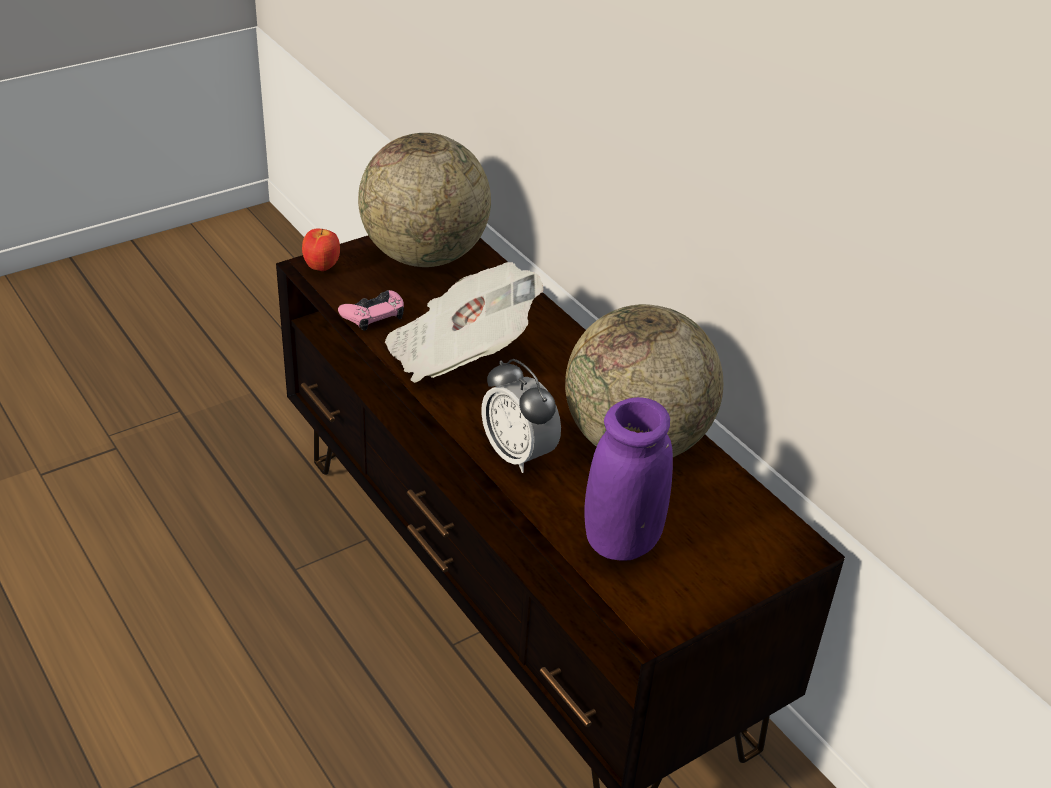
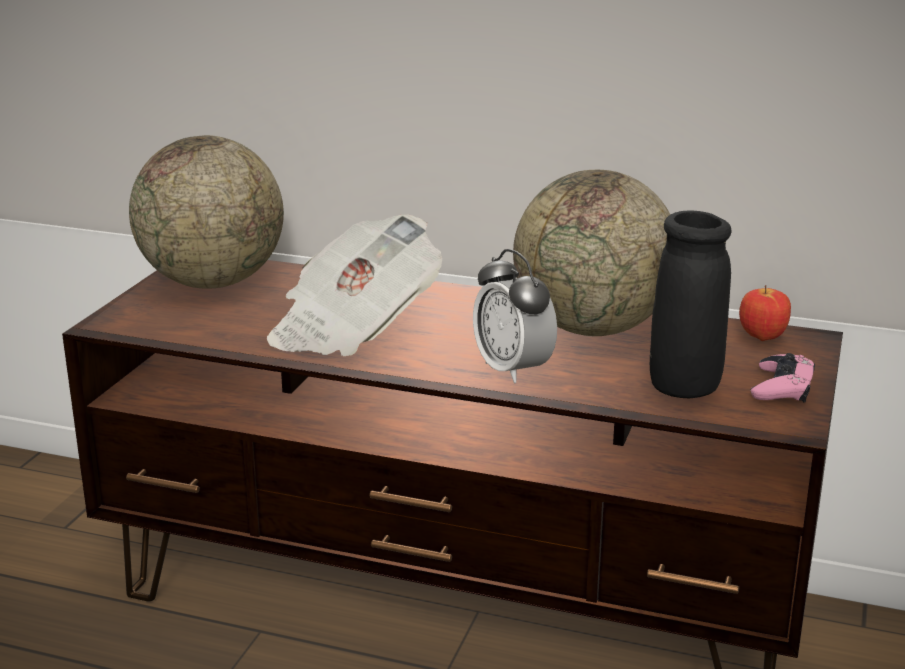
camera: 35 degrees left, 15 degrees down
apple [302,228,340,271] -> apple moved to [739,285,791,341]
pink game controller [338,290,404,331] -> pink game controller moved to [751,353,815,403]
alarm clock [481,359,561,473] -> alarm clock turned 45 degrees clockwise [473,249,557,384]
purple vase [584,397,673,561] -> black vase [650,211,732,398]

